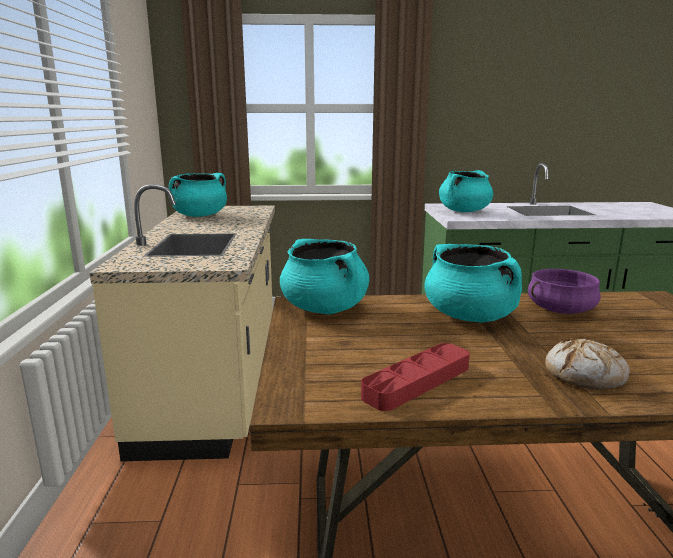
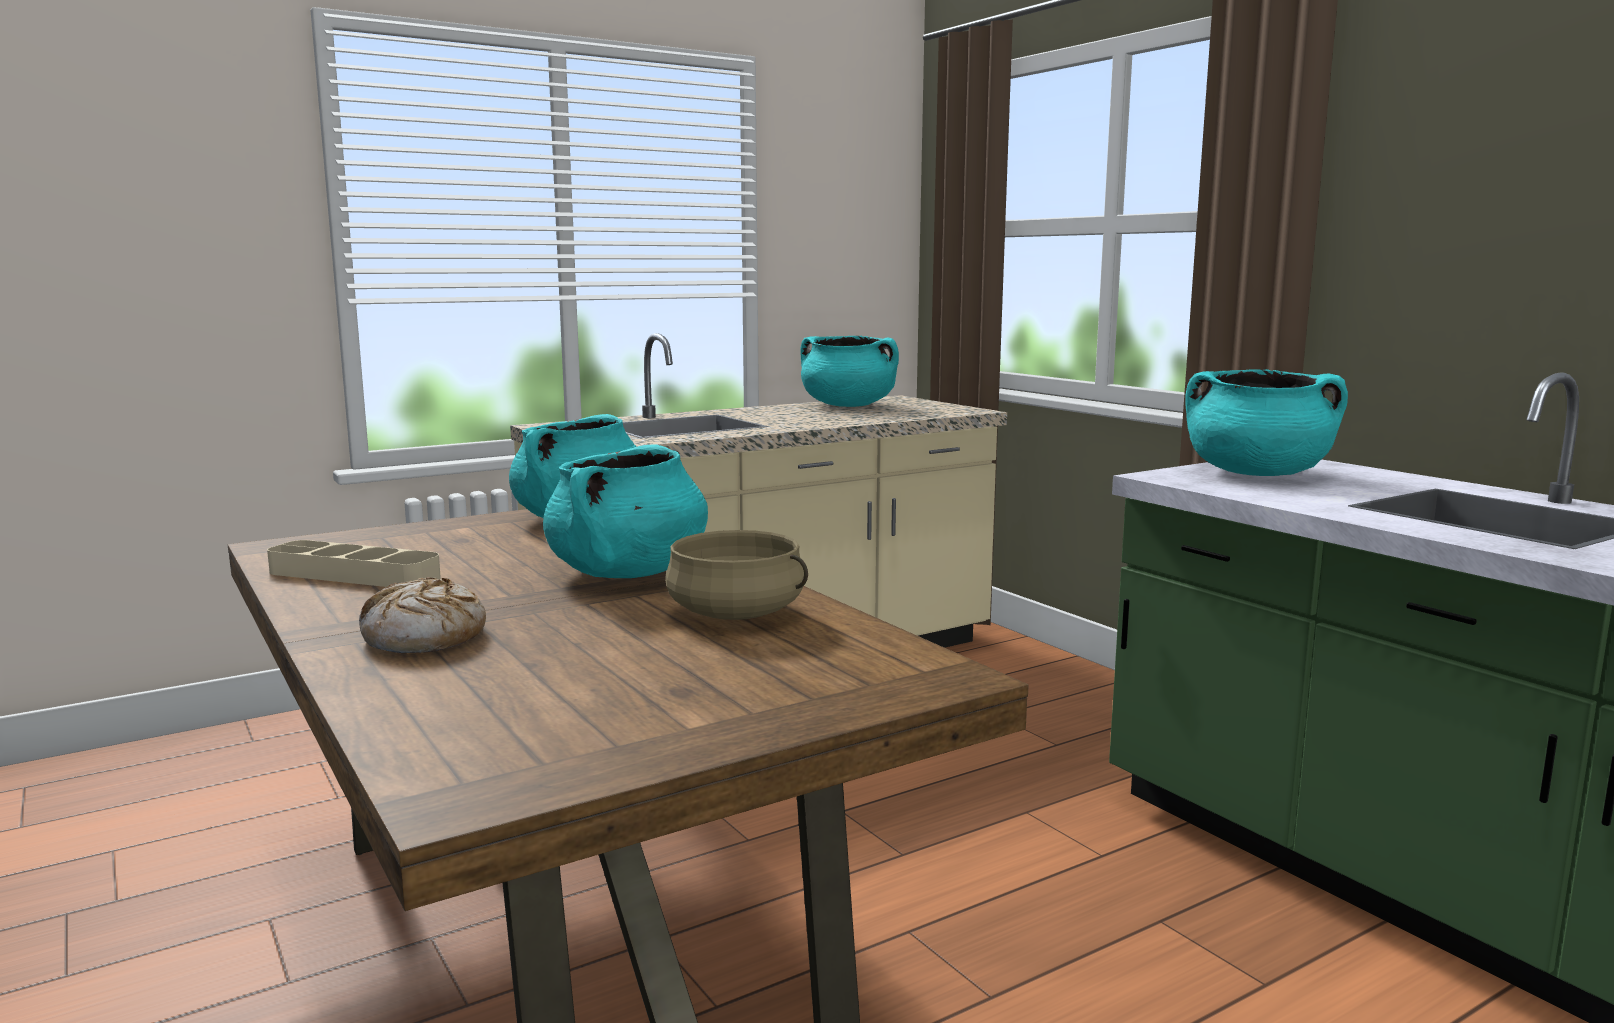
camera: 60 degrees right, 5 degrees down
red tray [361,343,470,411] -> beige tray [267,540,441,587]
purple cooking pot [528,269,601,314] -> beige cooking pot [665,530,808,620]

